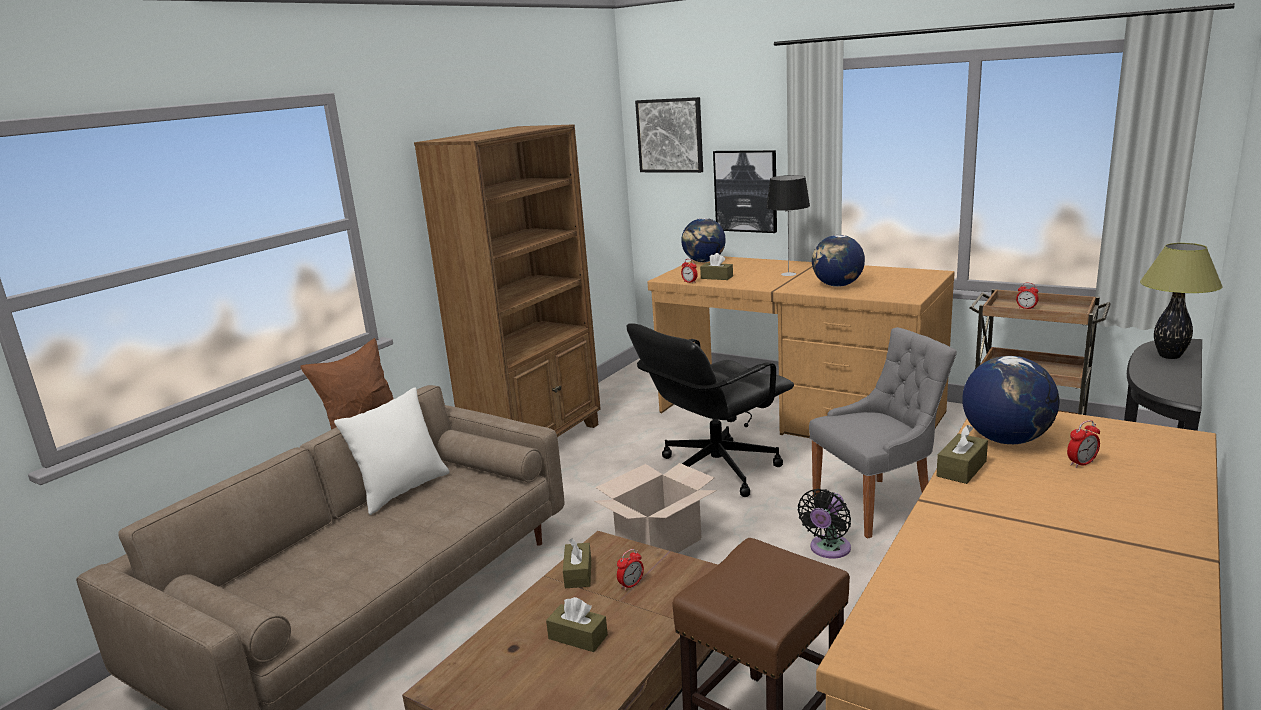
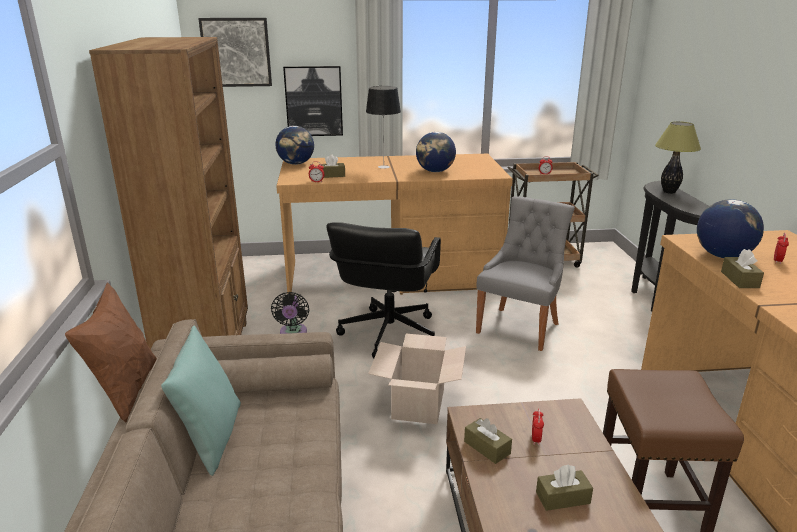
camera: 40 degrees left, 5 degrees up
white pillow [334,387,449,515] -> turquoise pillow [161,326,241,476]
black fan [798,489,851,558] -> black fan moved to [271,292,309,334]

